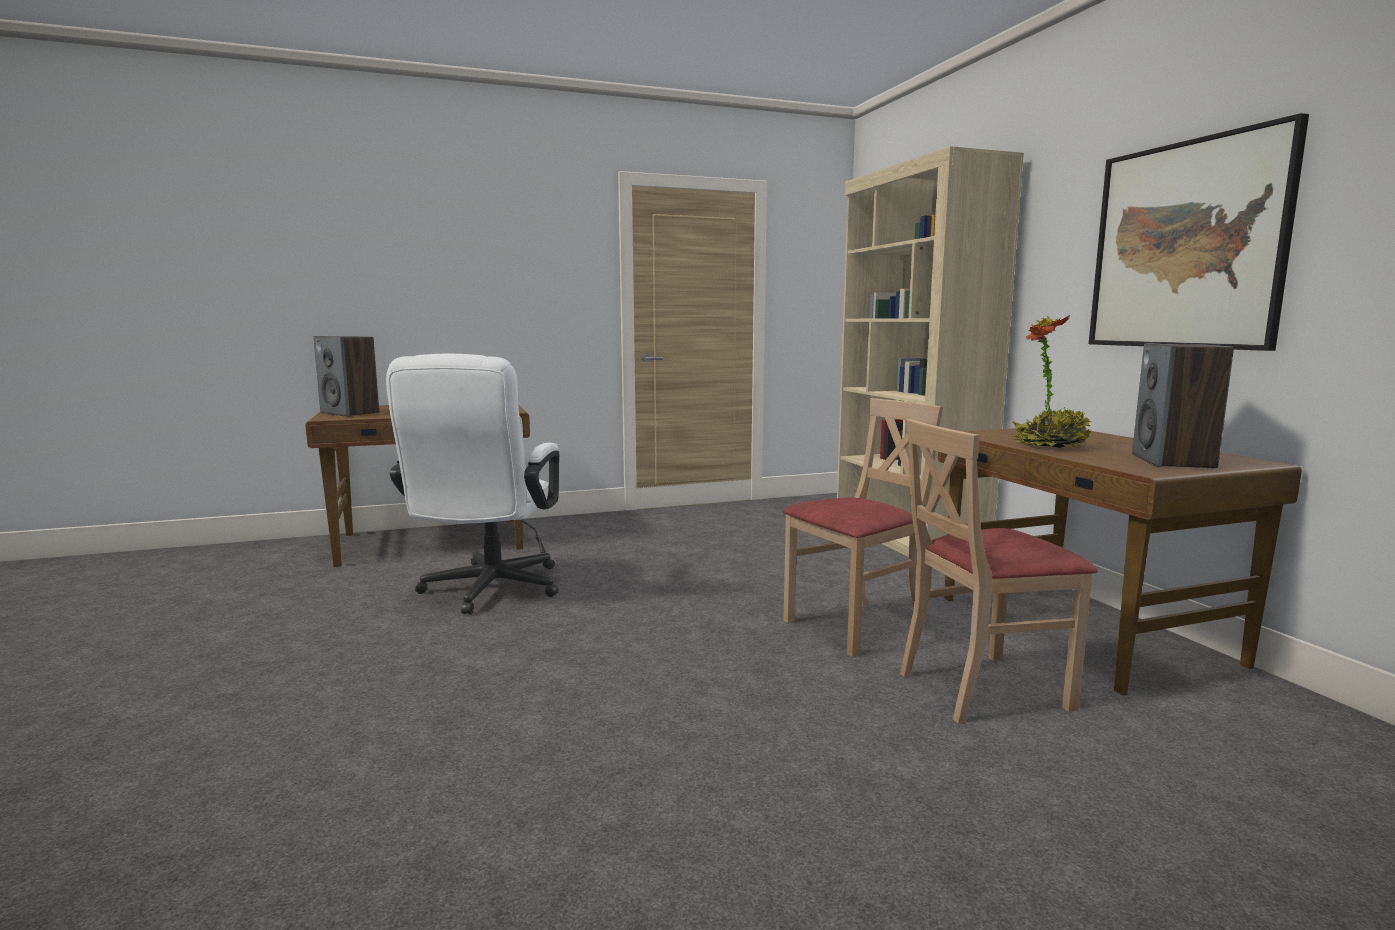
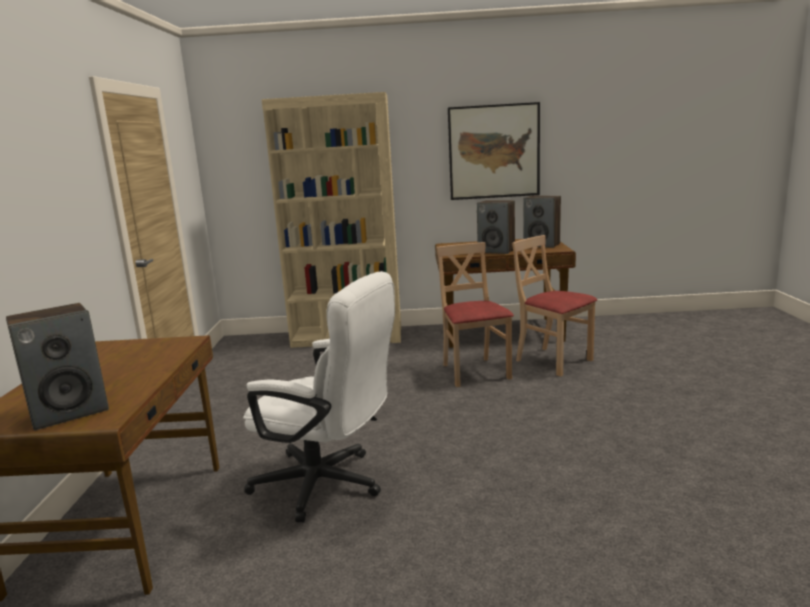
camera: 70 degrees left, 5 degrees up
beige chair [900,419,1098,724] -> beige chair turned 135 degrees clockwise [512,235,597,376]
potted plant [1012,315,1092,448] -> speaker [477,200,515,254]

